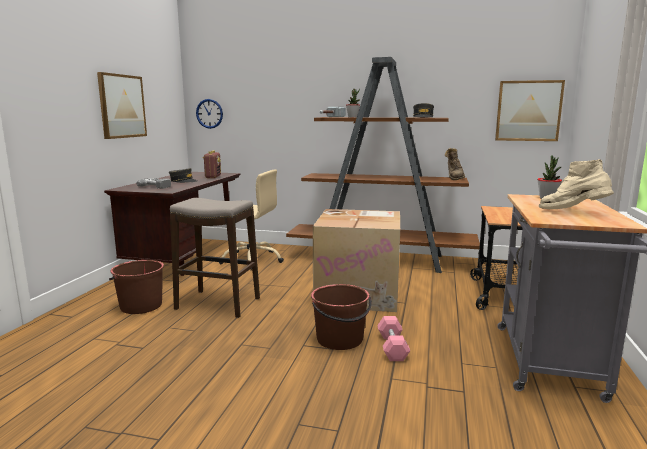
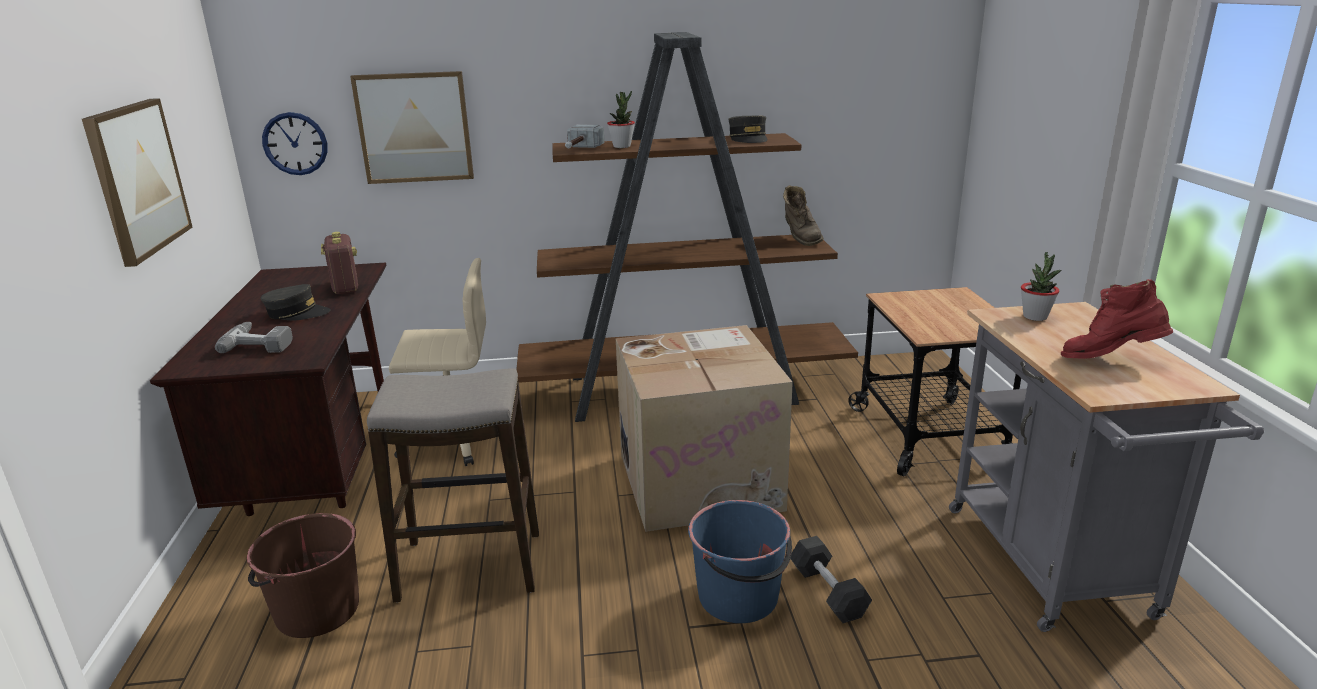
camera: 20 degrees left, 10 degrees up
brown bucket [311,284,372,350] -> blue bucket [688,500,792,623]
pink dumbbell [377,316,410,361] -> black dumbbell [790,536,872,623]
picture [495,80,565,141] -> picture moved to [350,71,474,184]
beige boot [539,159,614,209] -> red boot [1061,279,1173,359]

